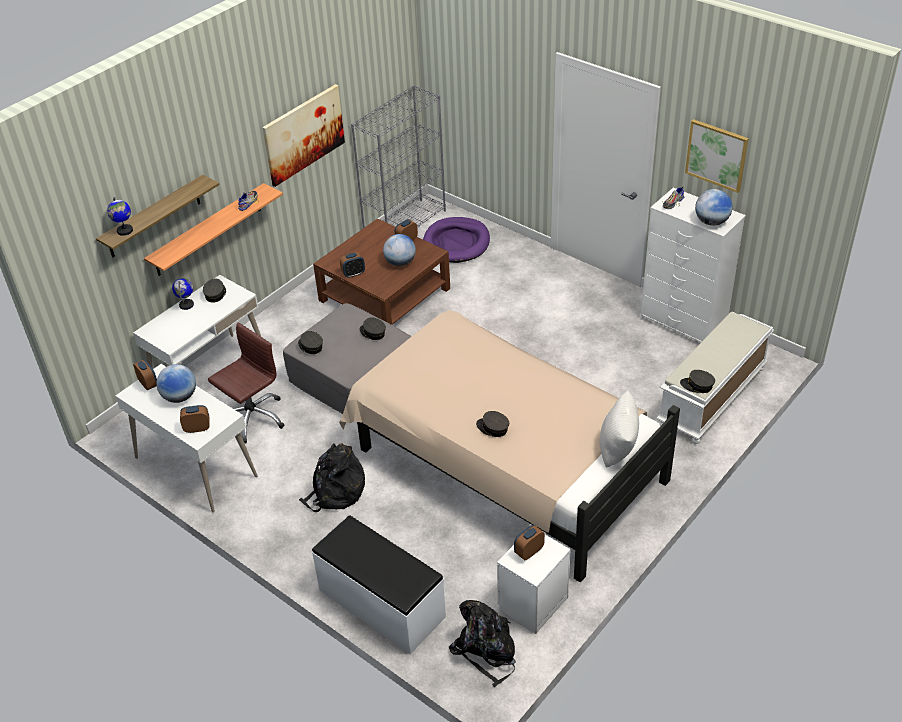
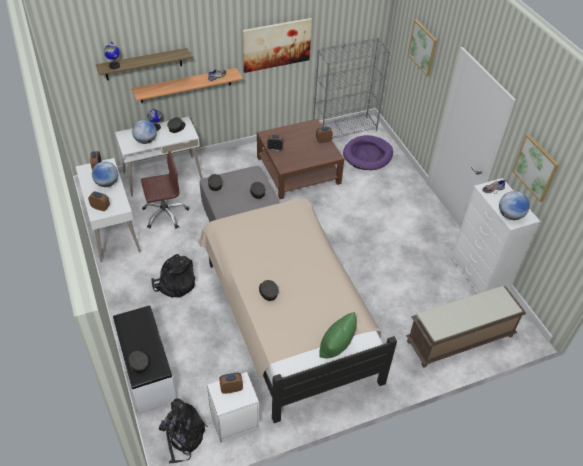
camera: 25 degrees right, 5 degrees up
globe [383,234,416,267] -> globe moved to [132,120,157,144]
white pillow [600,390,639,467] -> green pillow [319,312,357,358]
white bench [656,312,774,444] -> brown bench [406,286,526,368]
grey cap [680,370,715,393] -> grey cap moved to [128,351,149,373]
none -> picture [408,19,437,77]

